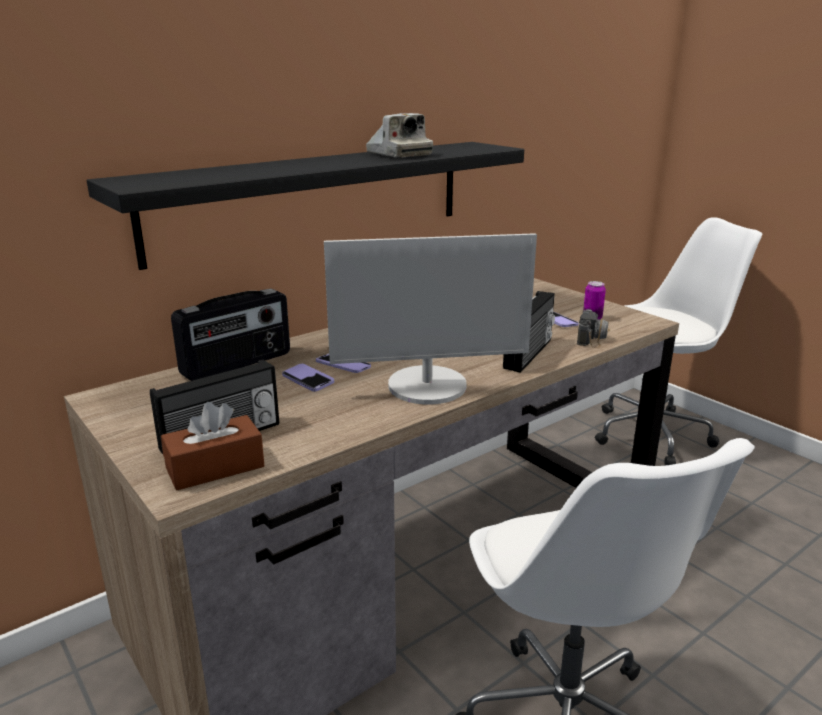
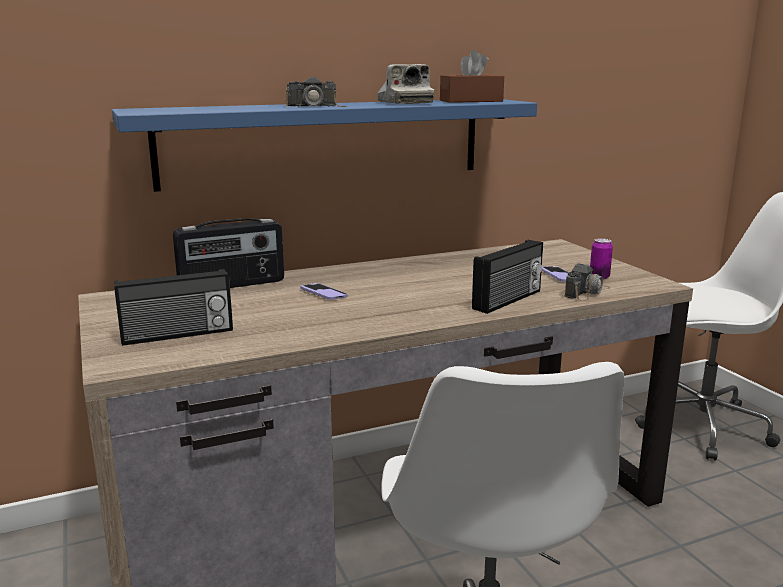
camera: 15 degrees right, 5 degrees down
black shelf [87,142,524,270] -> blue shelf [112,99,537,192]
brown tissue box [161,402,264,490] -> brown tissue box moved to [440,50,504,103]
phone [282,364,335,392] -> none
monitor [324,233,537,404] -> none
none -> camera [286,76,348,107]

